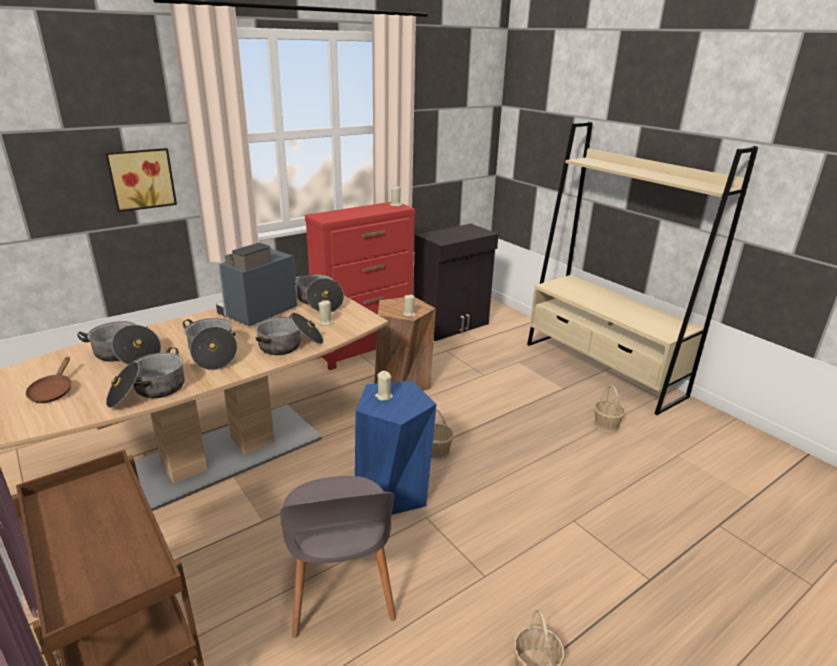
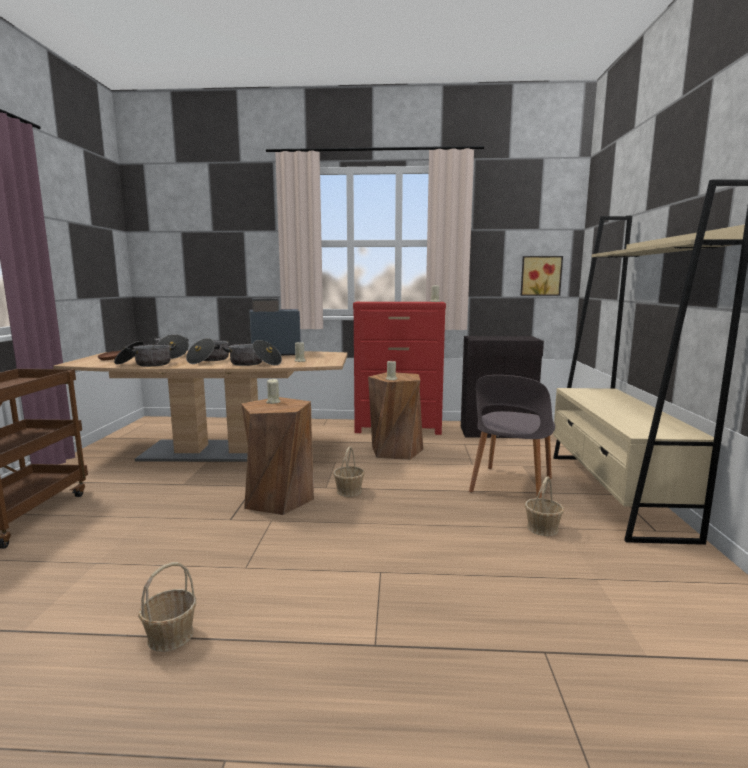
camera: 40 degrees right, 15 degrees down
picture [105,148,177,212] -> picture moved to [520,256,563,296]
grey chair [280,476,396,638] -> grey chair moved to [469,375,555,498]
cooking pot [295,274,344,312] -> none
blue stool [355,381,436,515] -> brown stool [241,397,314,515]

